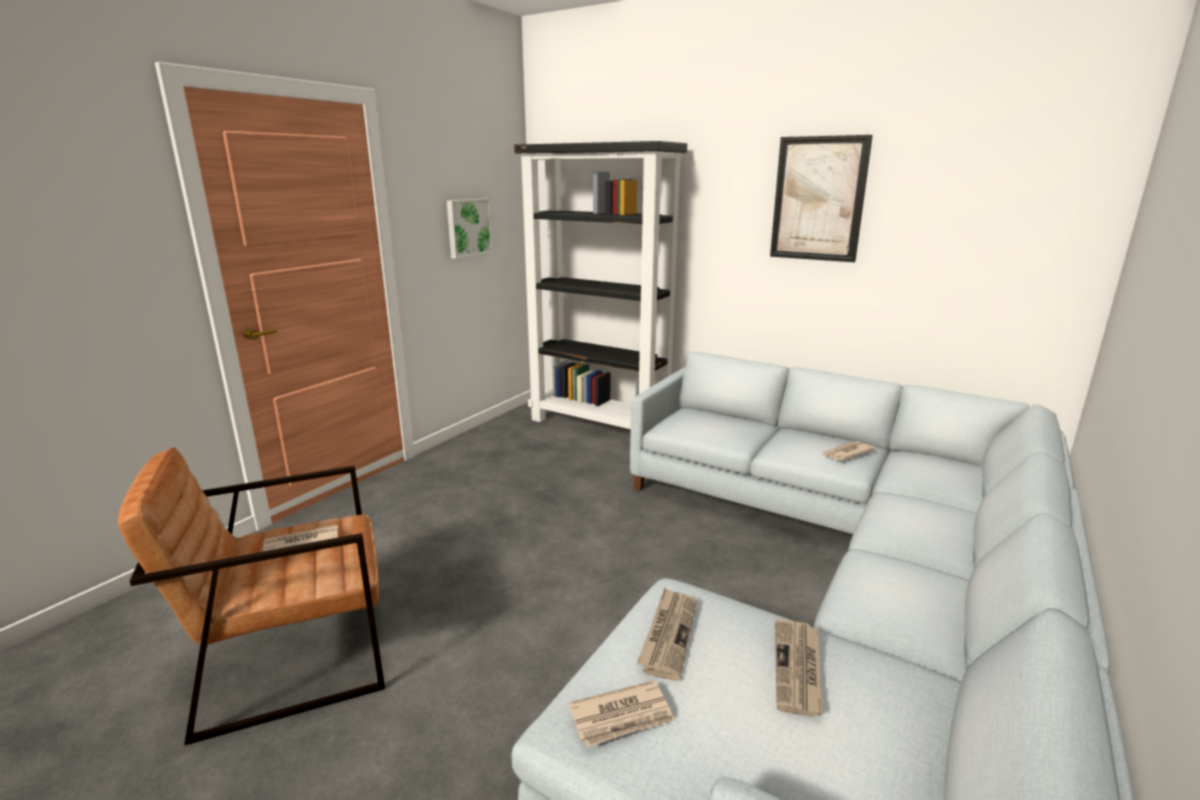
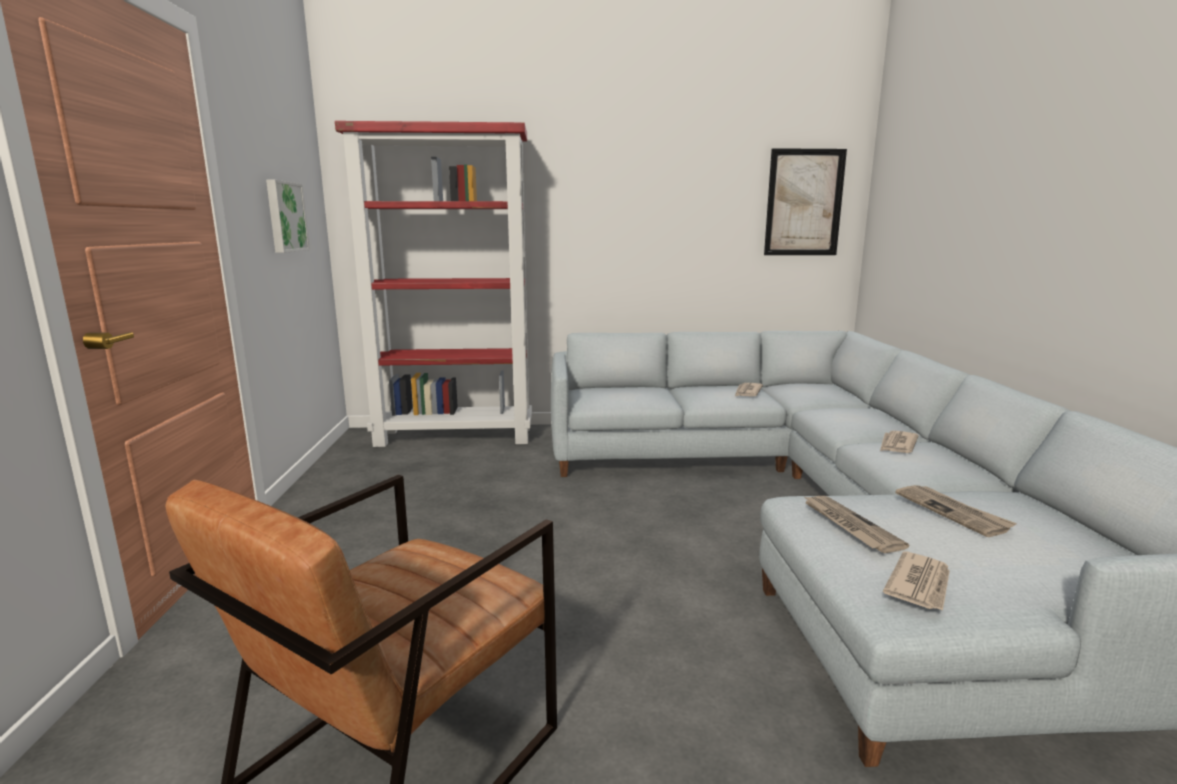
camera: 35 degrees left, 5 degrees down
newspaper [263,525,338,552] -> newspaper moved to [880,431,919,453]
black bookcase [514,141,687,429] -> red bookcase [335,121,532,447]
picture [770,135,873,262] -> picture moved to [764,148,847,255]

